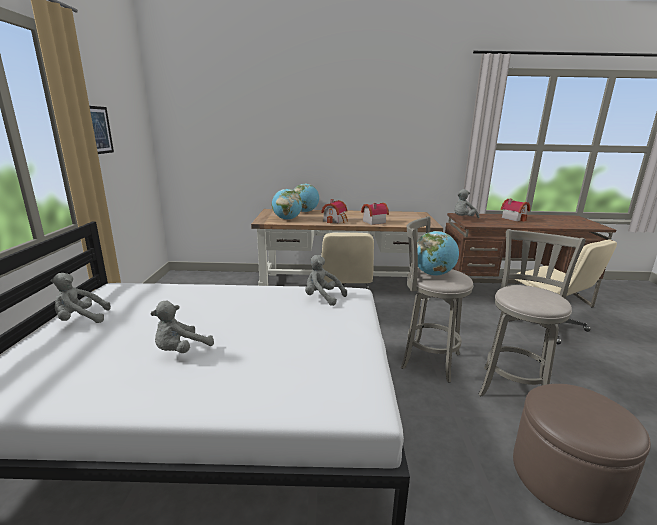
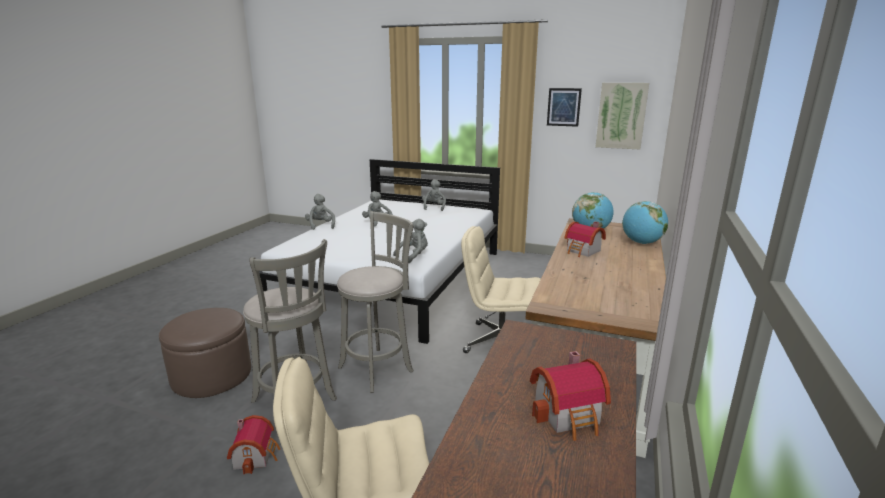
camera: 110 degrees right, 0 degrees up
toy house [361,203,389,225] -> toy house moved to [227,415,280,475]
globe [417,231,459,276] -> none
grey plush toy [454,189,479,218] -> grey plush toy moved to [305,194,335,230]
none -> picture [596,83,649,149]

